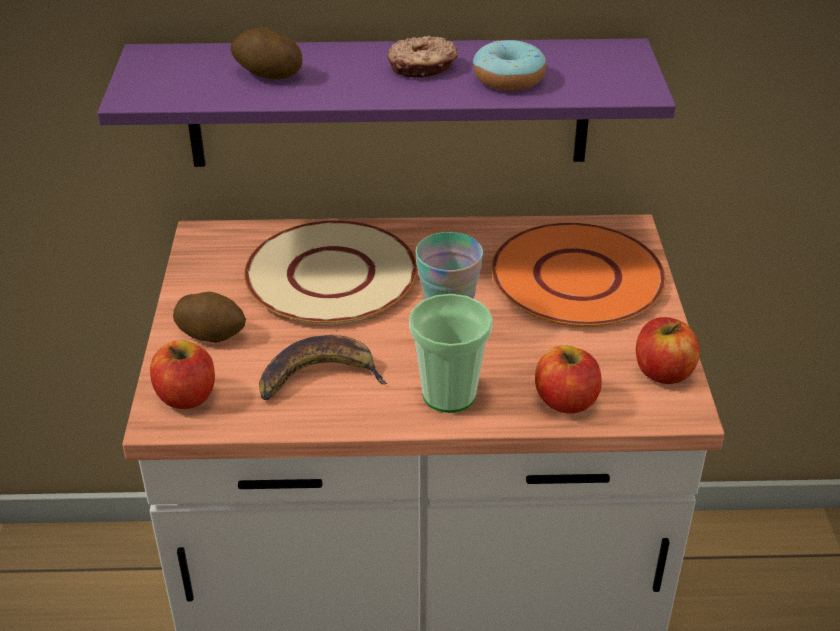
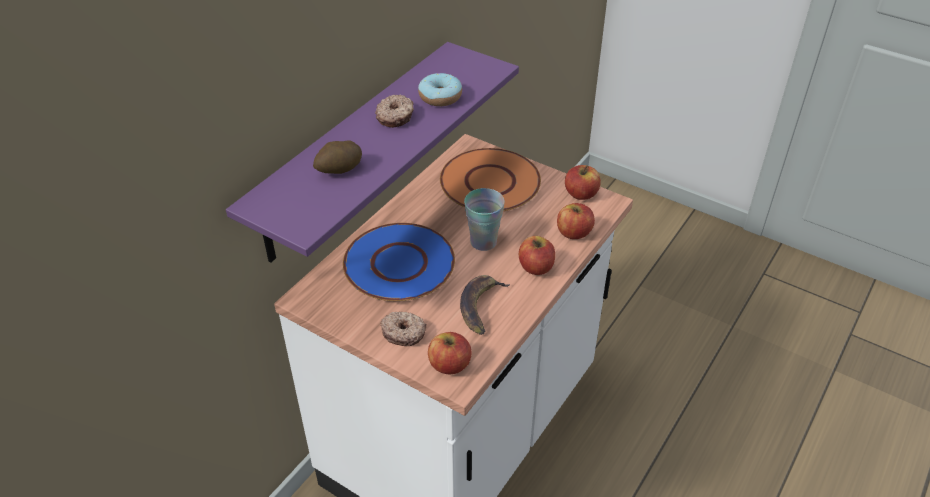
camera: 55 degrees left, 5 degrees up
potato [173,292,246,343] -> donut [380,312,427,346]
beige plate [244,221,417,324] -> blue plate [343,223,455,301]
cup [409,294,493,413] -> apple [519,236,555,275]

